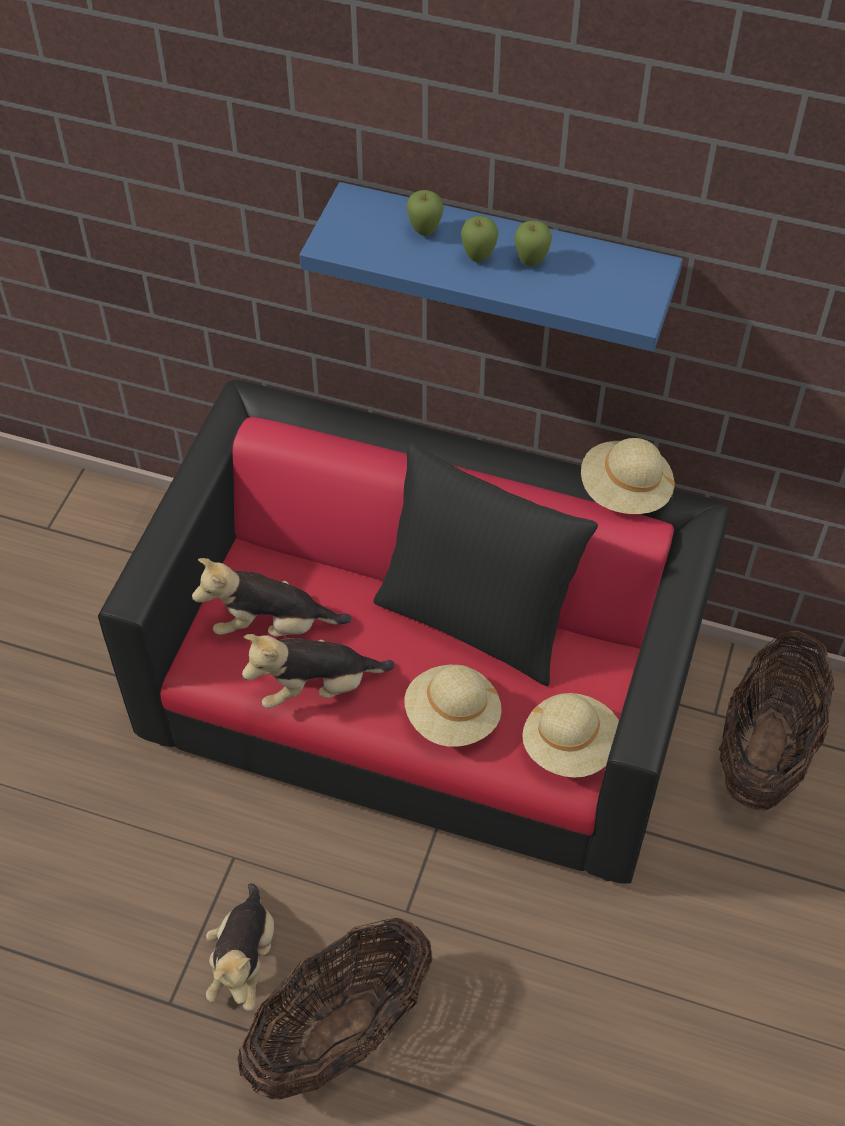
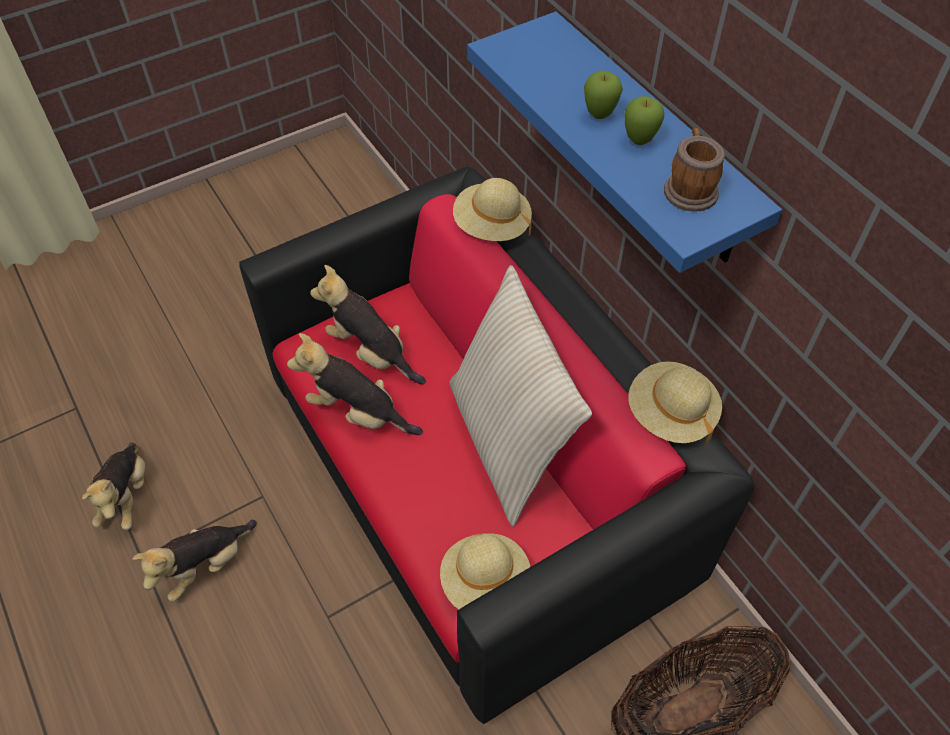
camera: 40 degrees right, 0 degrees up
basket [238,918,433,1099] -> none
black pillow [373,443,598,686] -> beige pillow [449,265,592,526]
beige hat [404,665,502,747] -> beige hat moved to [453,178,532,241]
apple [407,190,444,236] -> none
none -> plush toy [82,442,145,530]
none -> mug [664,128,725,212]

